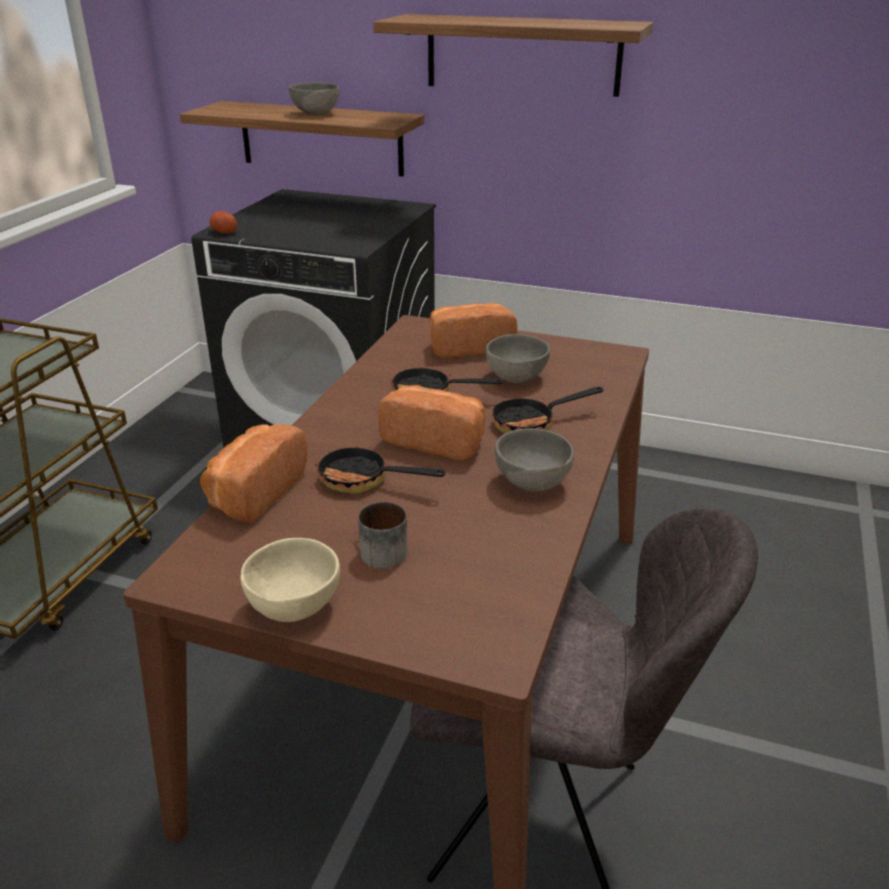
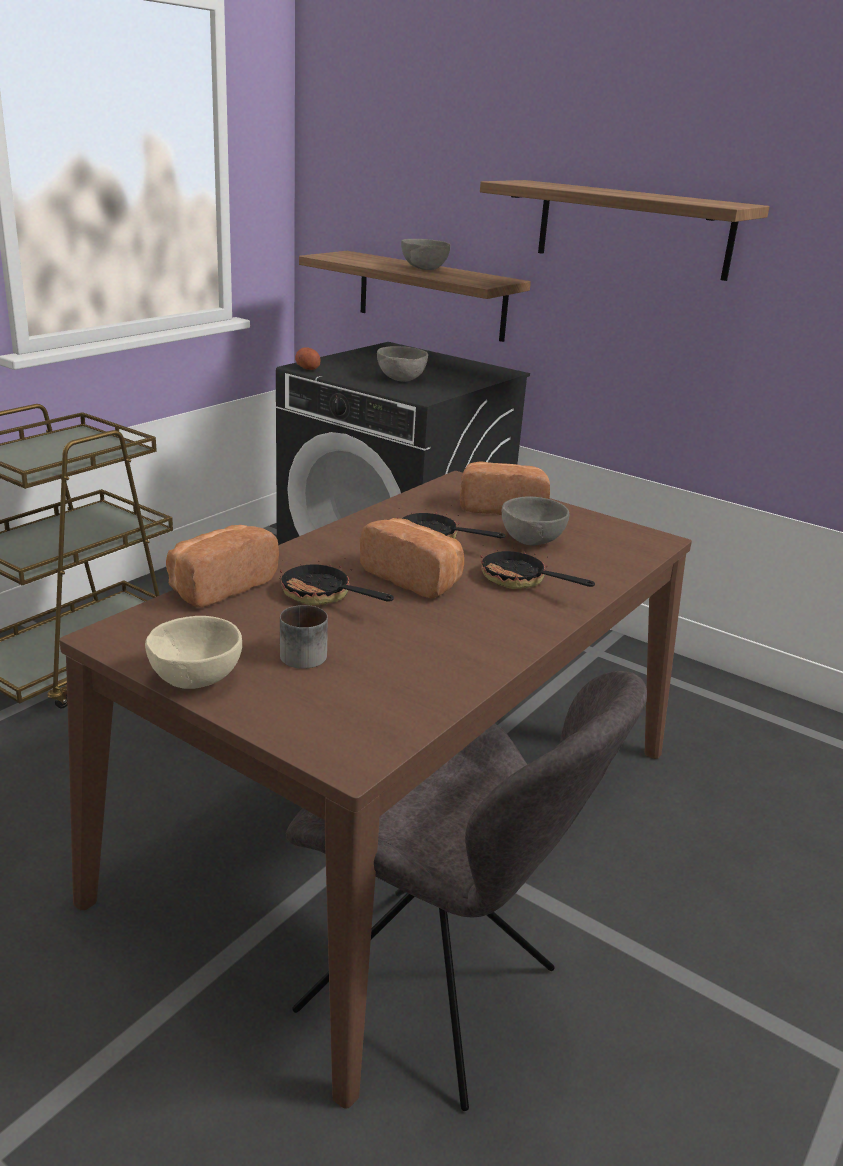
camera: 15 degrees right, 5 degrees down
frying pan [492,385,604,433] -> frying pan turned 45 degrees clockwise [480,548,595,589]
grey bowl [495,428,574,492] -> grey bowl moved to [377,346,428,382]

